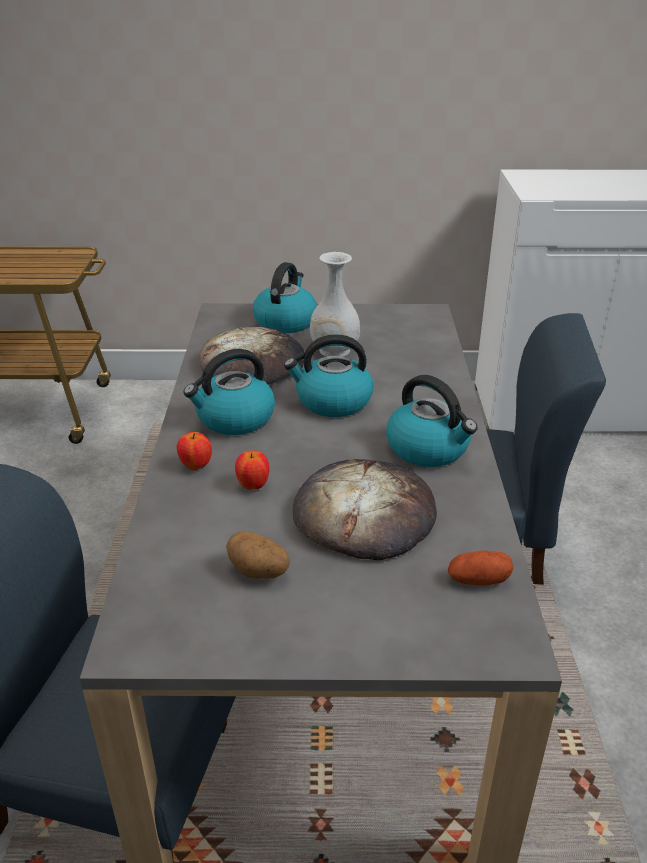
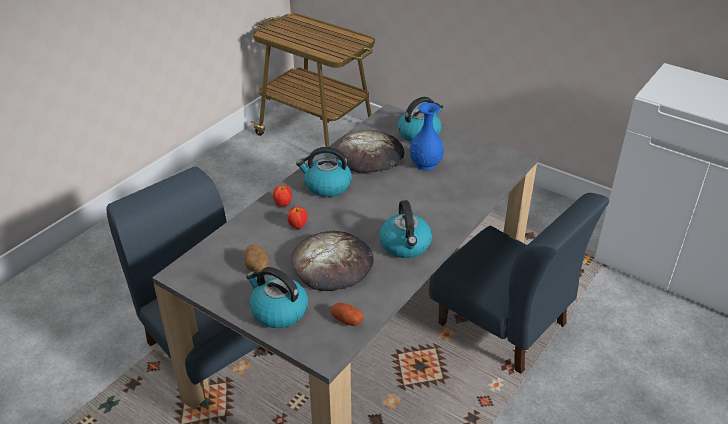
camera: 35 degrees right, 5 degrees up
kettle [284,334,373,417] -> kettle moved to [246,267,308,328]
white vase [310,252,360,357] -> blue vase [410,103,444,171]

